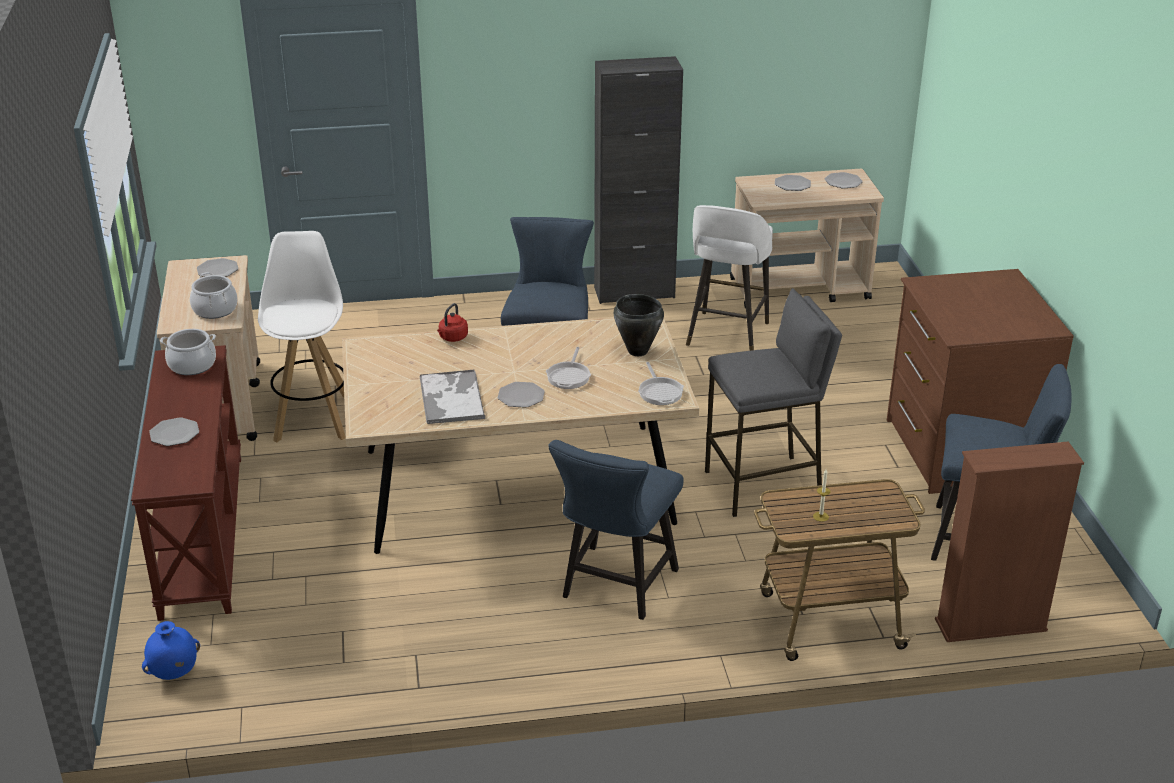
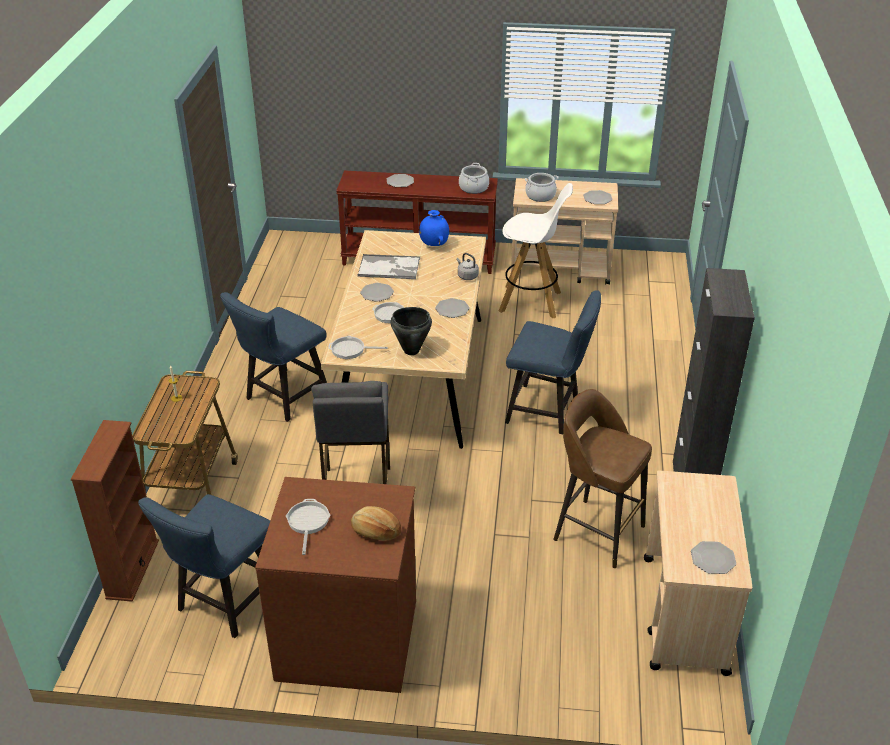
camera: 105 degrees right, 5 degrees up
blue vase [142,621,200,680] -> blue vase moved to [419,210,449,246]
red kettle [437,303,468,342] -> grey kettle [457,253,479,280]
blue chair [548,440,684,620] -> blue chair turned 90 degrees counterclockwise [220,292,327,422]
white stool [686,205,773,351] -> brown stool [553,389,652,568]
plate [775,175,811,191] -> plate moved to [435,298,470,318]
none -> frying pan [286,499,330,555]
none -> bread [351,506,402,541]

